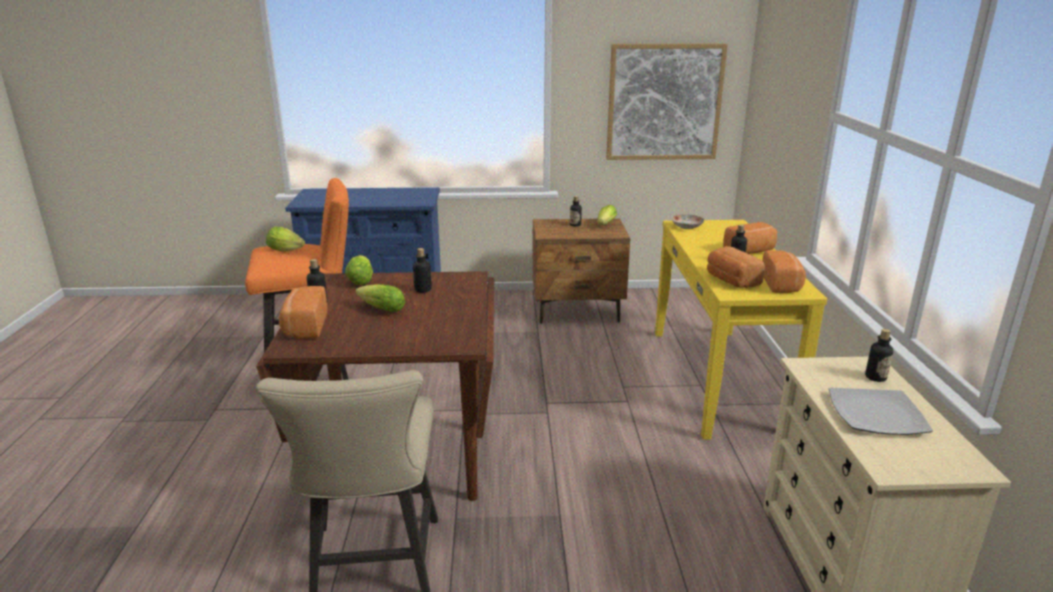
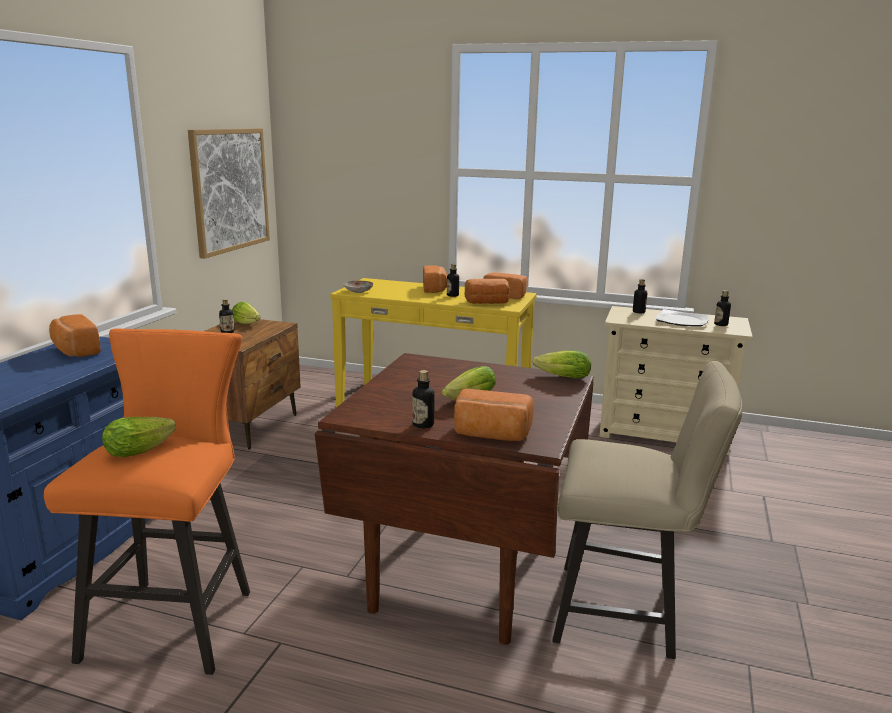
camera: 70 degrees left, 5 degrees down
lettuce [345,255,373,285] -> lettuce moved to [533,351,591,378]
bottle [413,248,432,293] -> bottle moved to [714,290,731,326]
none -> bread [49,314,101,357]

